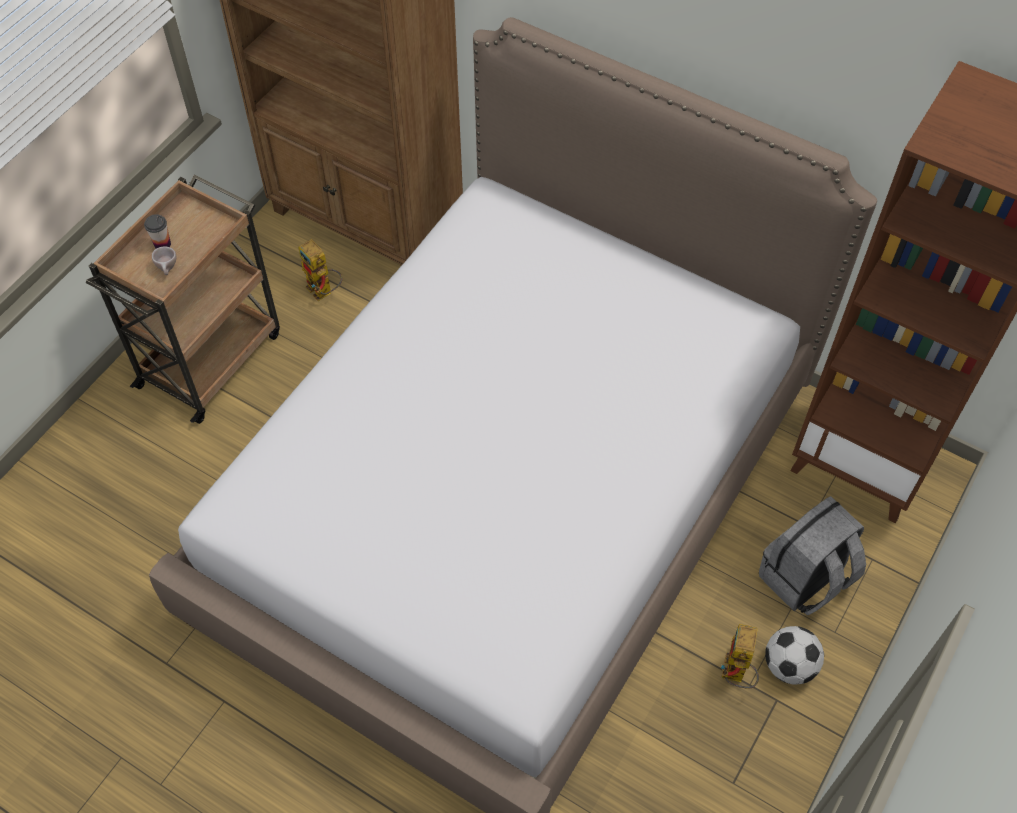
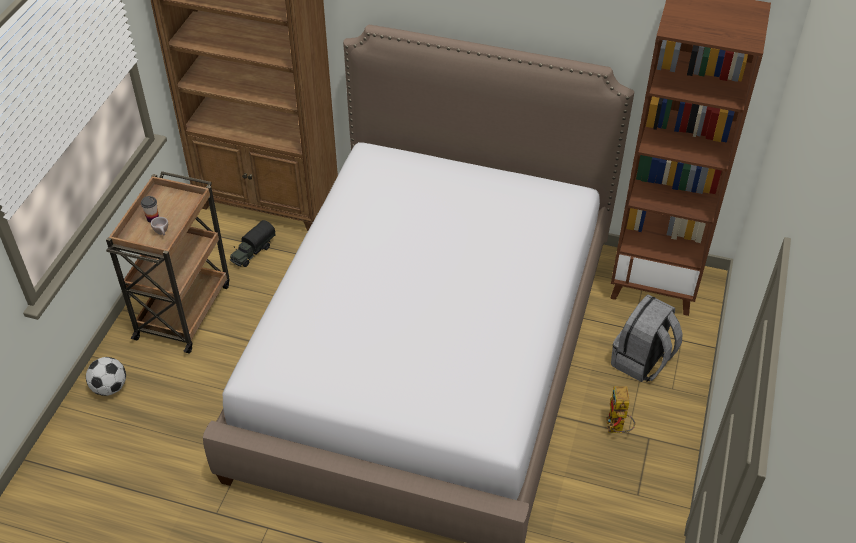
camera: 15 degrees left, 10 degrees down
toy robot [298,239,342,301] -> toy truck [230,220,276,267]
football [765,626,824,685] -> football moved to [86,357,126,396]

